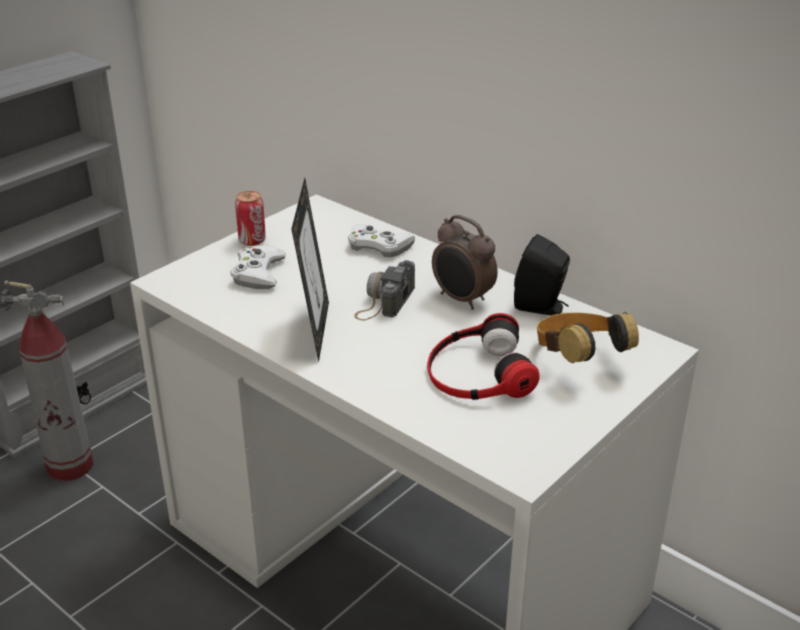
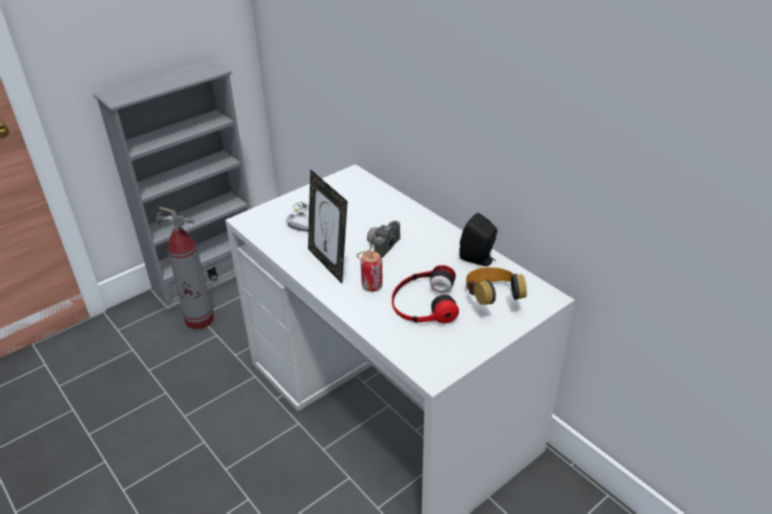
camera: 10 degrees right, 5 degrees up
can [235,191,266,246] -> can moved to [361,251,383,292]
picture frame [291,178,329,362] -> picture frame turned 135 degrees clockwise [308,169,347,283]
white game controller [348,224,415,258] -> none
alarm clock [432,215,498,310] -> none

